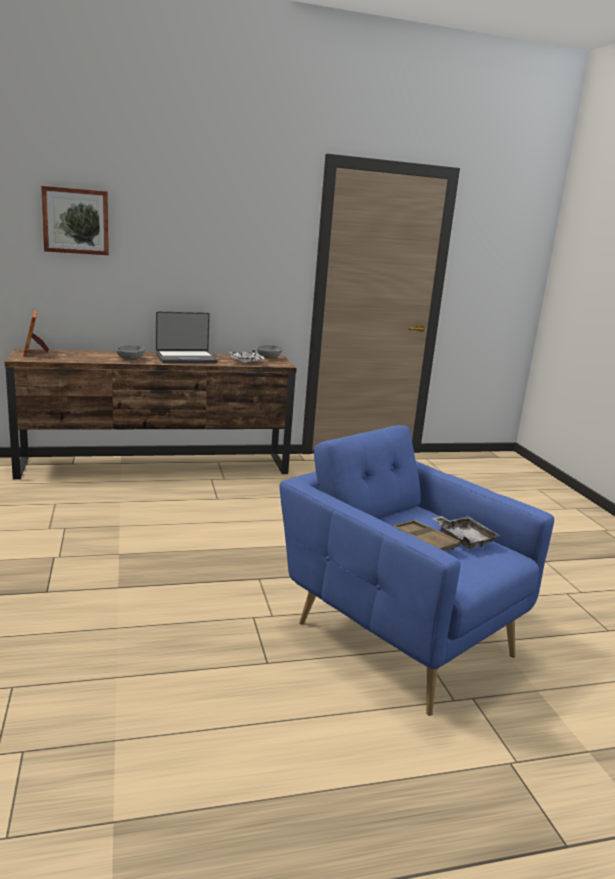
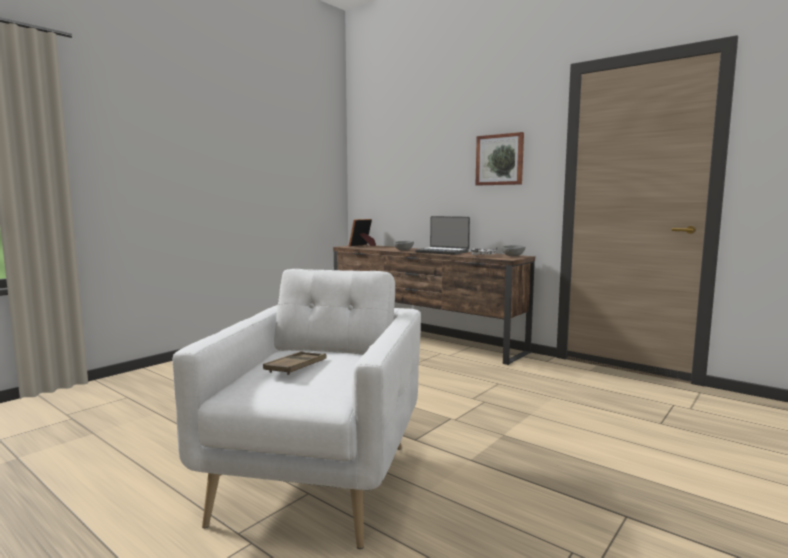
camera: 55 degrees right, 10 degrees down
picture [41,186,109,255] -> picture moved to [475,132,524,185]
blue armchair [279,425,554,716] -> white armchair [172,269,421,549]
grey tray [432,516,500,549] -> none

